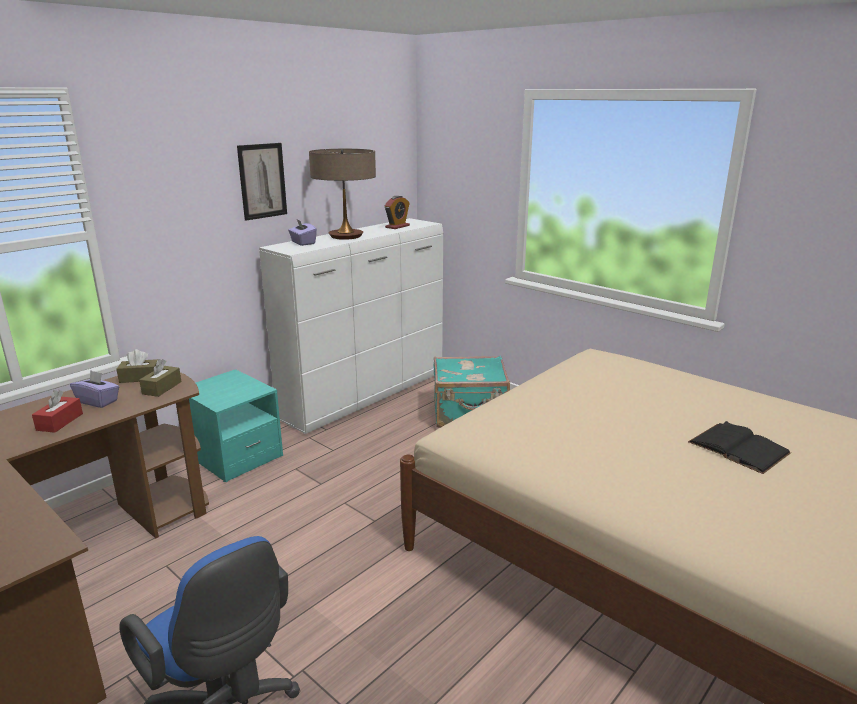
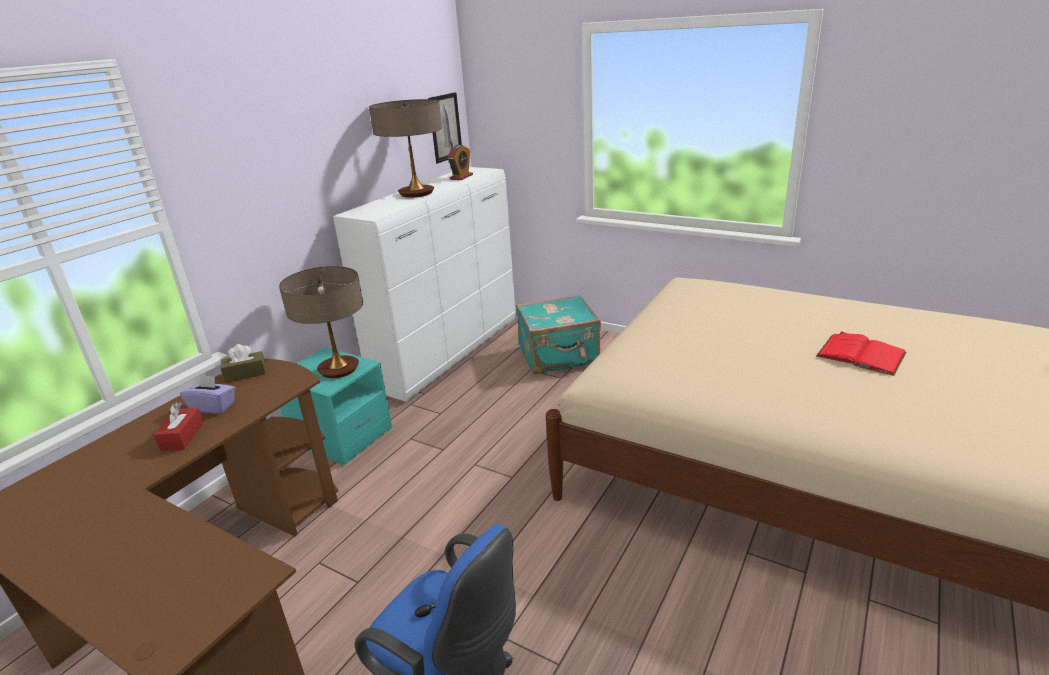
camera: 10 degrees left, 5 degrees up
brown tissue box [139,359,182,397] -> none
picture [237,143,287,221] -> picture moved to [428,92,462,163]
purple tissue box [288,220,317,246] -> none
black book [688,421,791,474] -> red book [816,331,906,376]
none -> table lamp [279,266,363,378]

